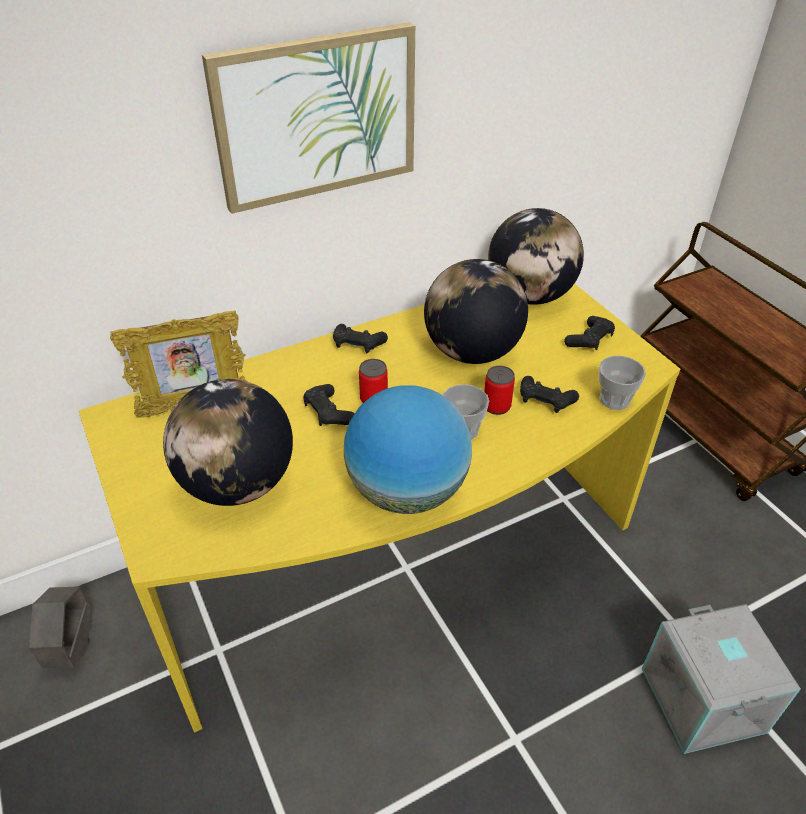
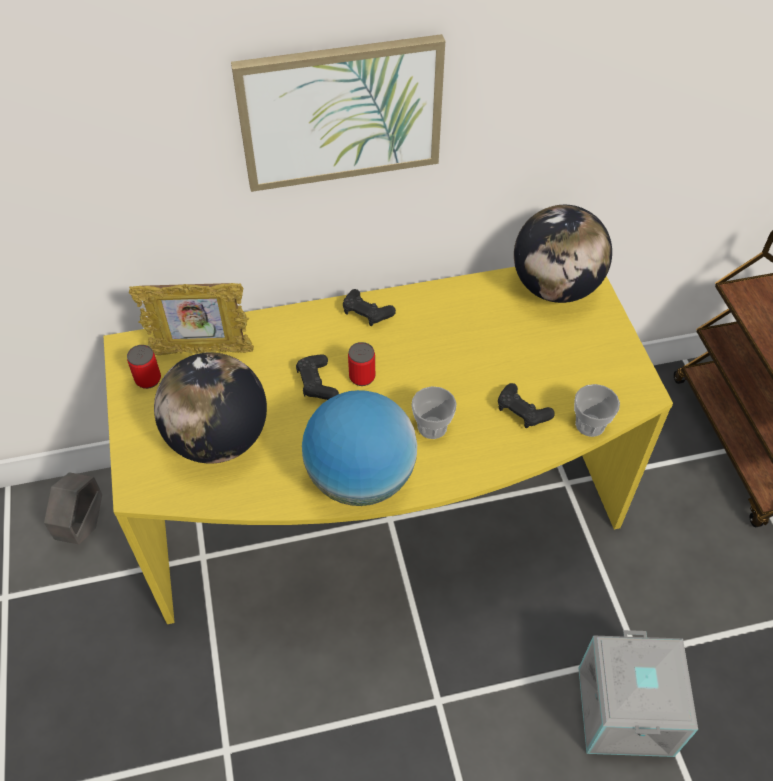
camera: 15 degrees right, 10 degrees up
globe [424,259,528,364] -> none
can [484,366,515,415] -> can moved to [127,345,161,389]
black game controller [564,316,615,350] -> none

